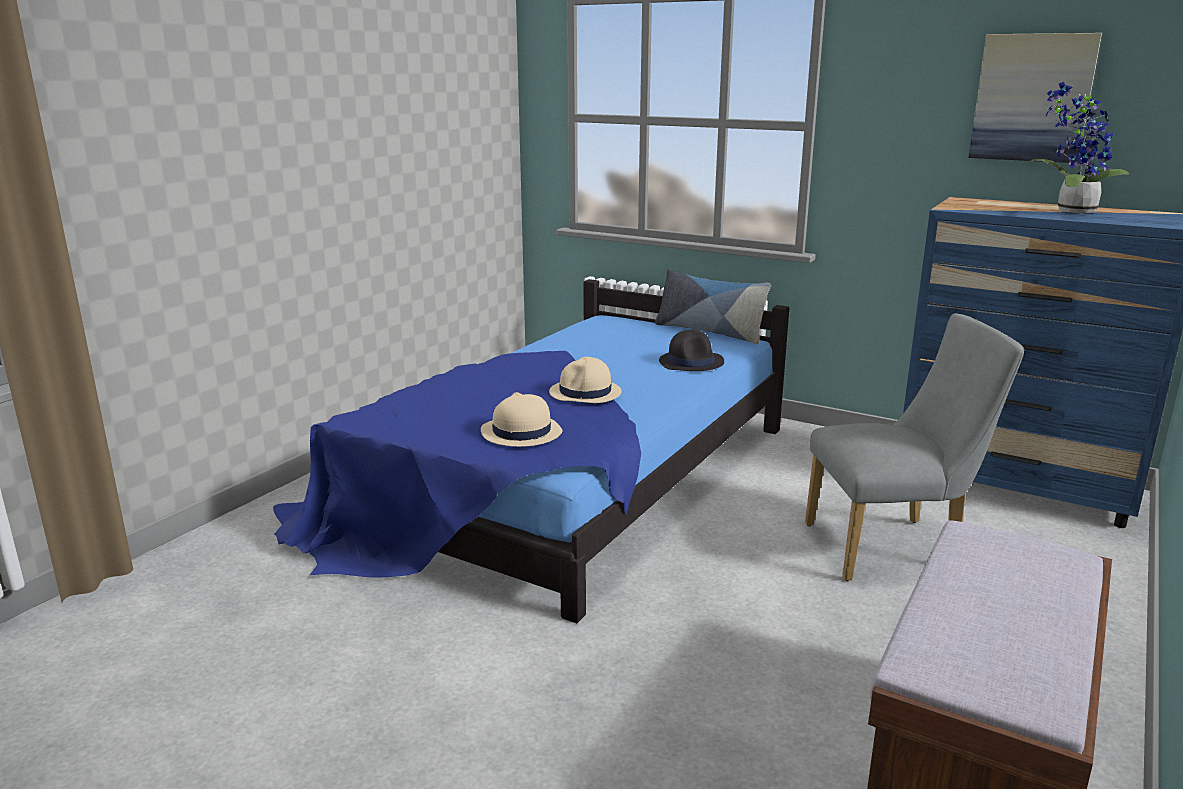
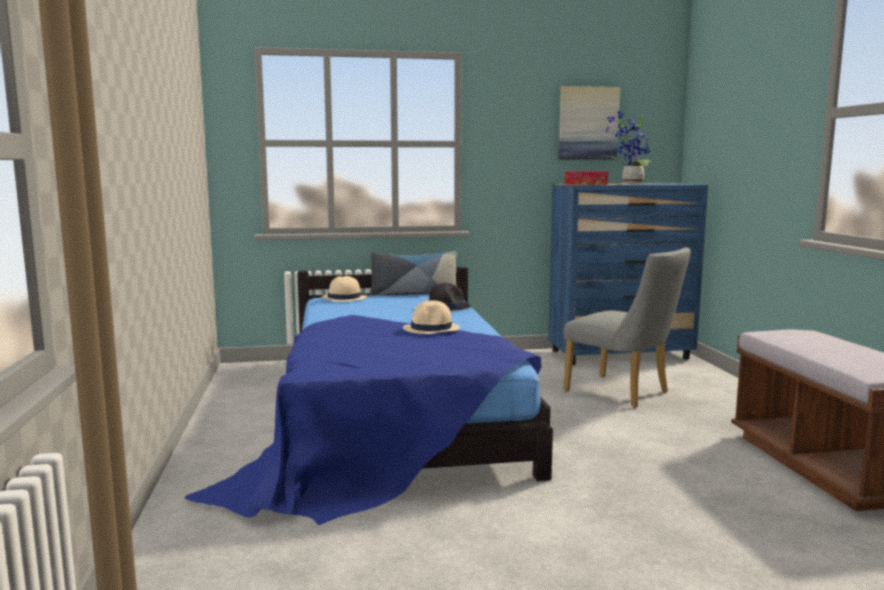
camera: 40 degrees left, 10 degrees down
beige hat [481,392,562,447] -> beige hat moved to [321,276,367,302]
grey chair [805,313,1024,581] -> grey chair turned 90 degrees clockwise [563,247,691,408]
none -> tissue box [565,171,608,185]

